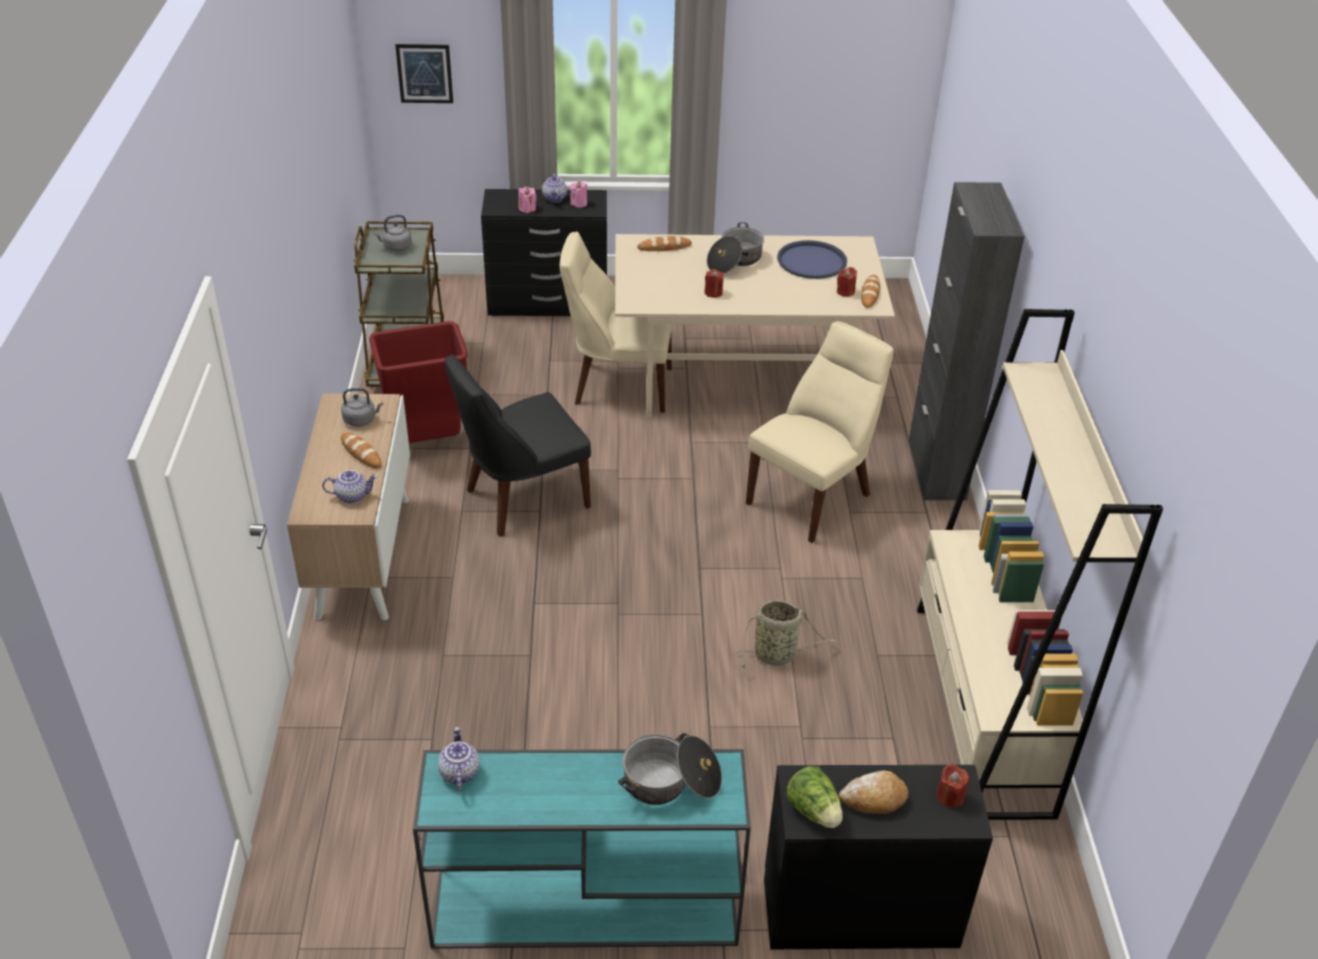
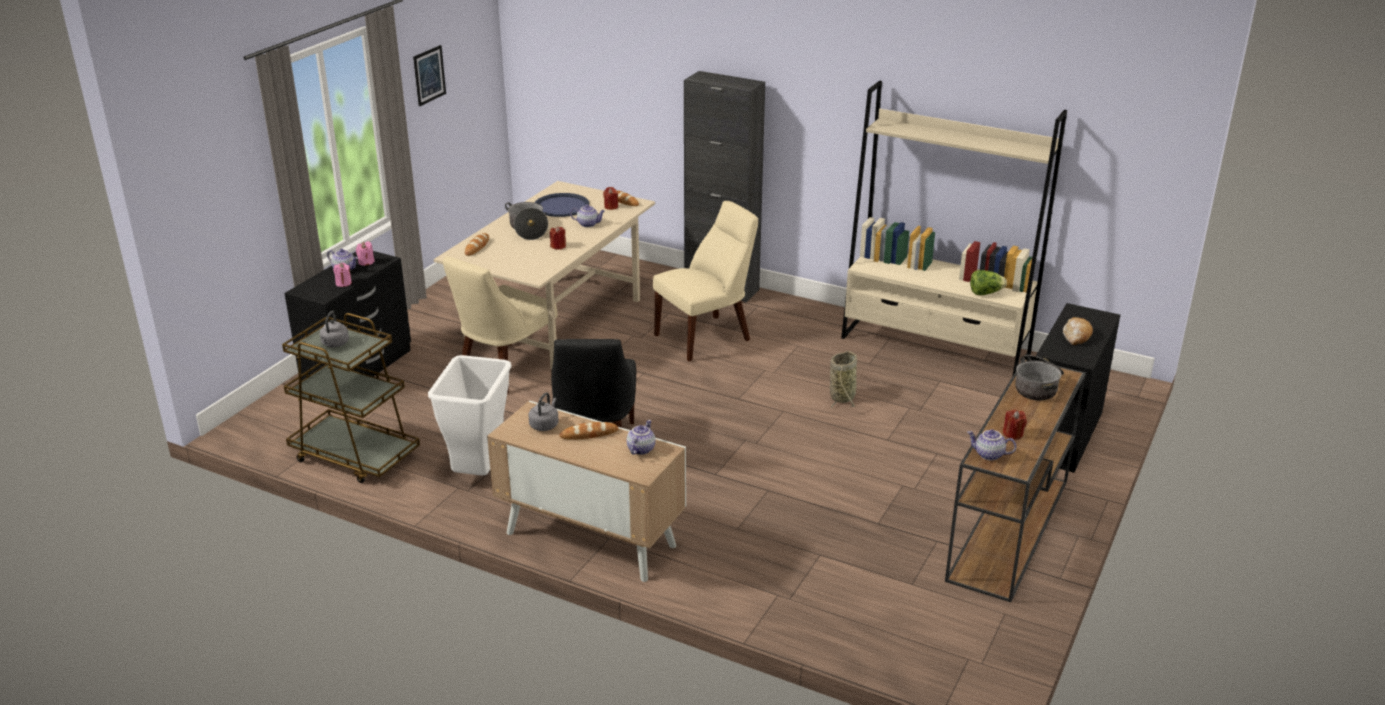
camera: 60 degrees left, 10 degrees down
red trash can [369,321,468,443] -> white trash can [428,355,511,476]
picture [395,44,453,103] -> picture moved to [413,45,446,106]
turquoise console table [413,749,751,949] -> brown console table [945,358,1086,602]
beige chair [746,321,894,543] -> beige chair turned 75 degrees clockwise [653,201,758,362]
lettuce [787,766,843,828] -> lettuce moved to [970,270,1007,295]
red candle [936,763,969,808] -> red candle moved to [1003,409,1027,439]
none -> teapot [570,205,605,227]

